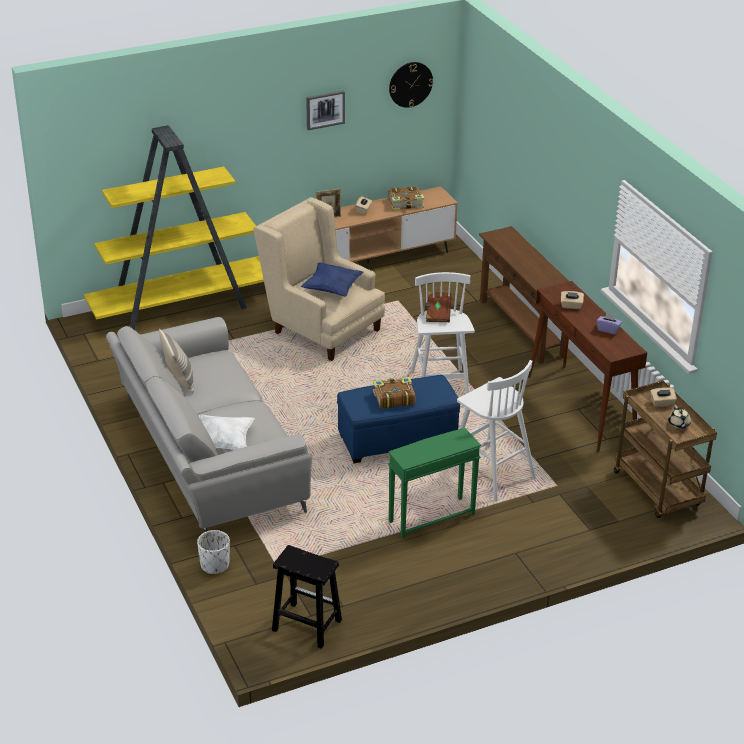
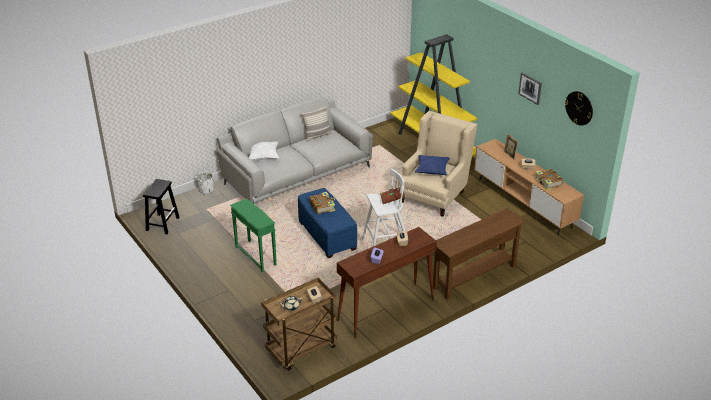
camera: 80 degrees right, 0 degrees up
white stool [449,360,536,501] -> none

